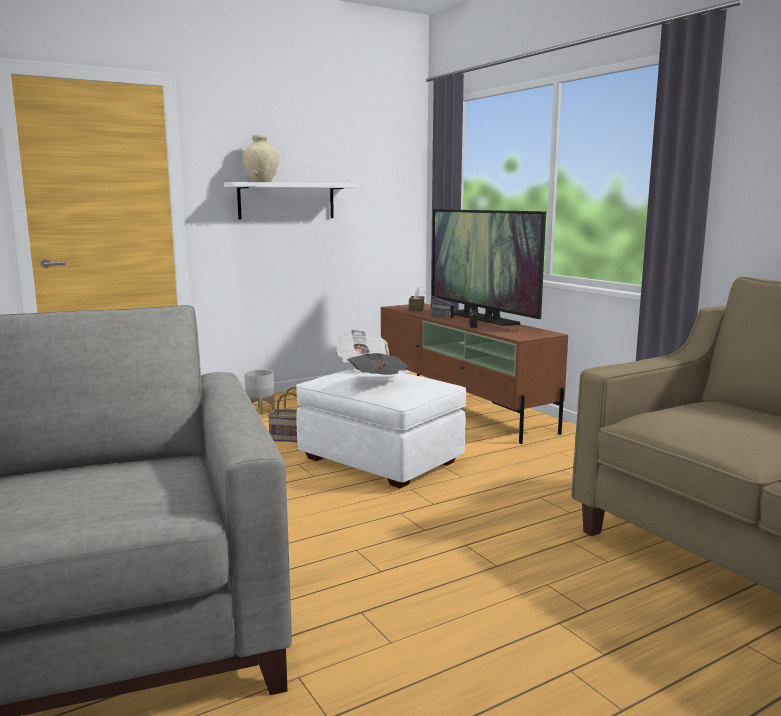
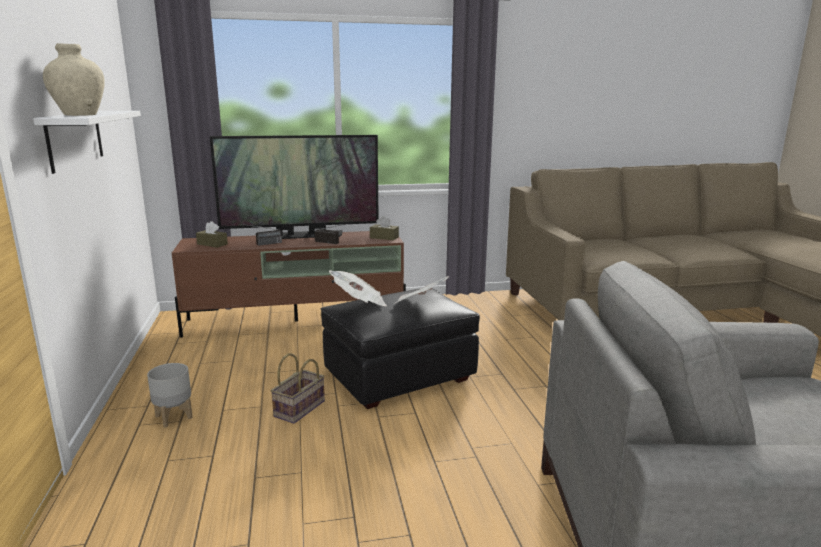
camera: 70 degrees left, 5 degrees up
white ottoman [296,369,466,489] -> black ottoman [321,288,480,409]
none -> brown tissue box [370,216,399,240]

